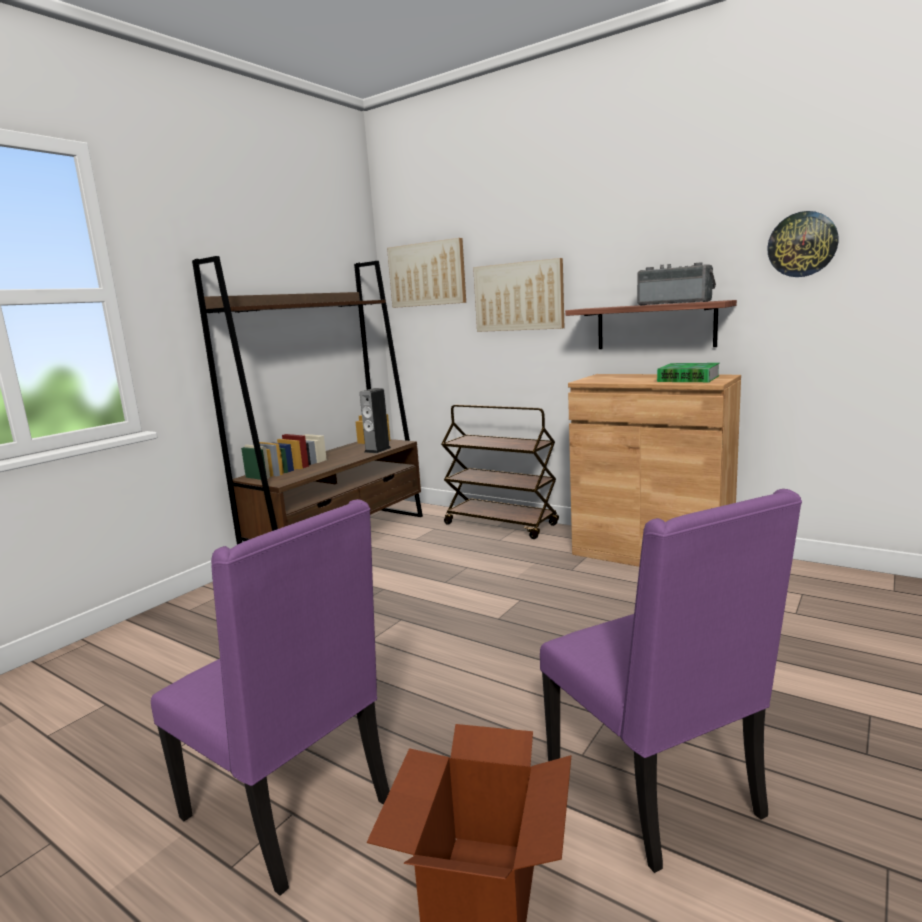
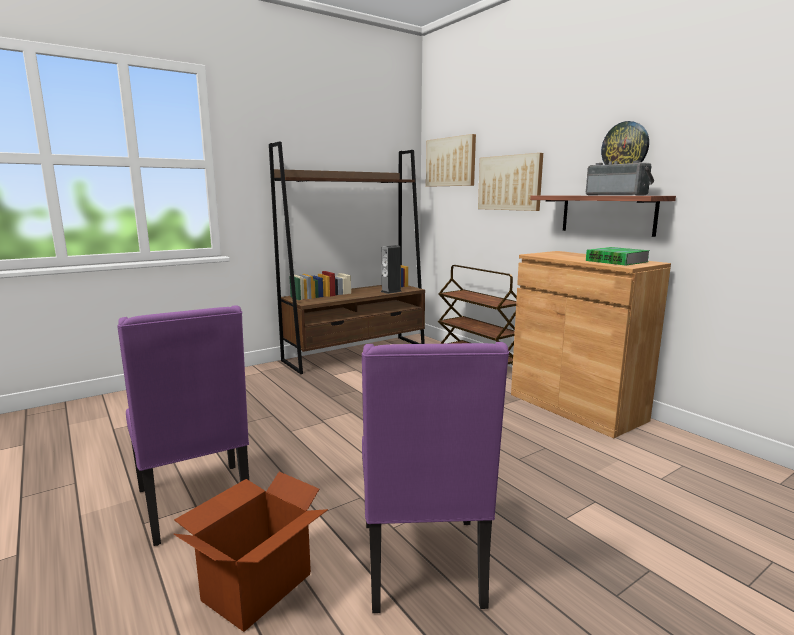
camera: 20 degrees right, 0 degrees up
wall clock [767,211,839,277] -> wall clock moved to [601,121,649,165]

